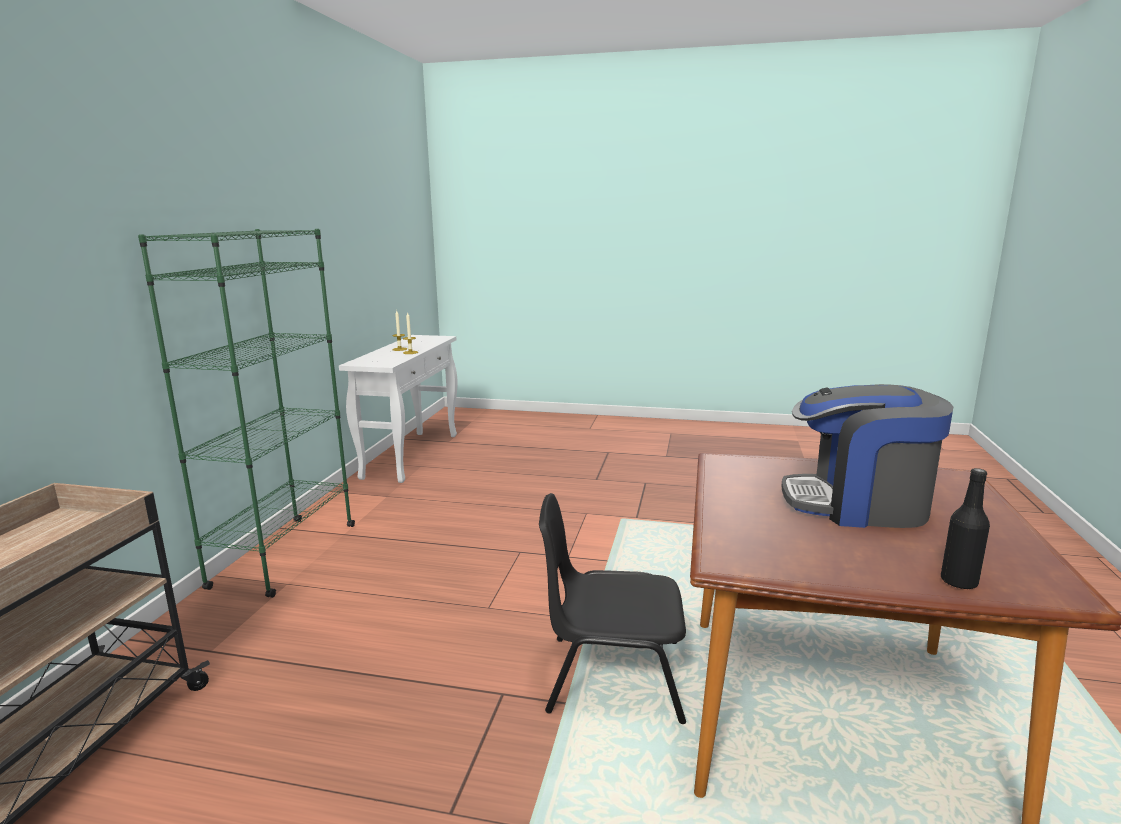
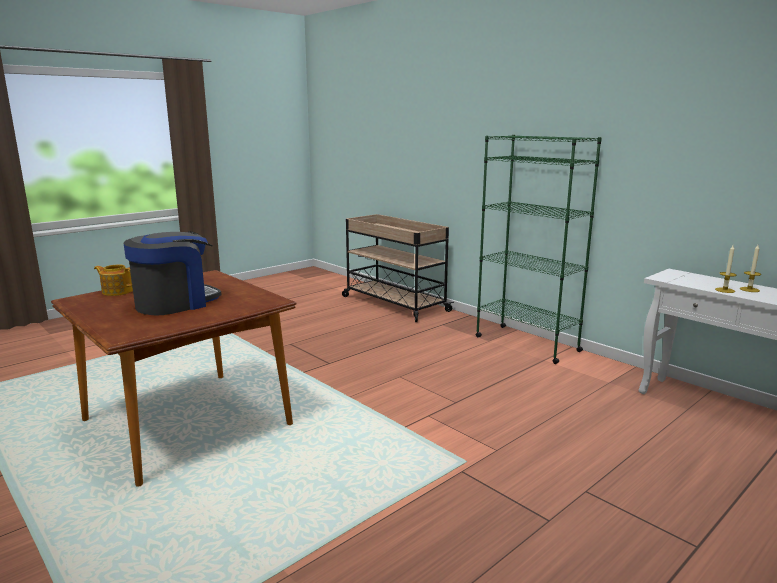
camera: 125 degrees right, 0 degrees up
black chair [539,493,686,724] -> none
black bottle [941,468,990,589] -> teapot [94,264,133,296]

